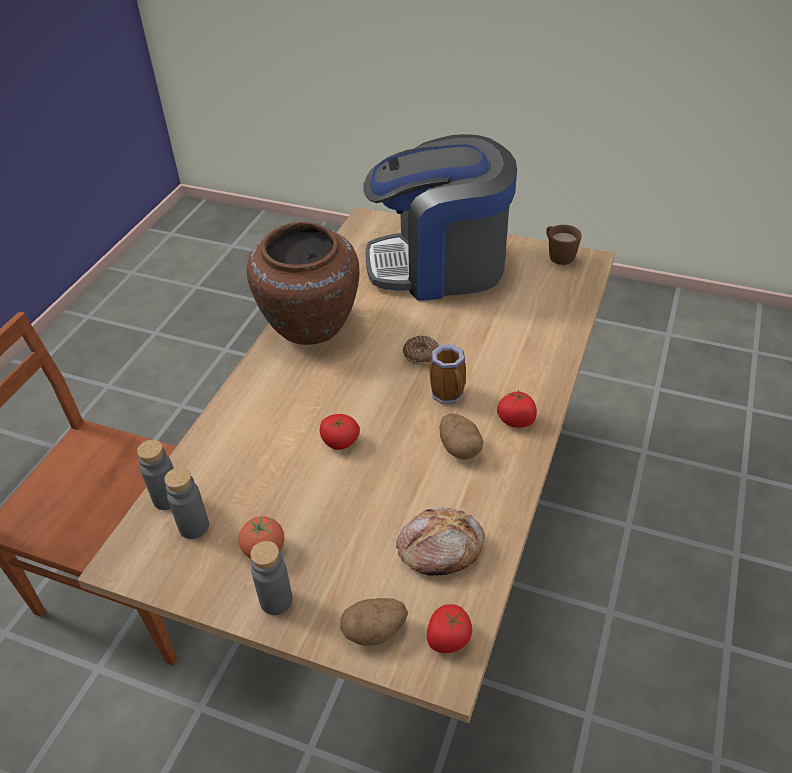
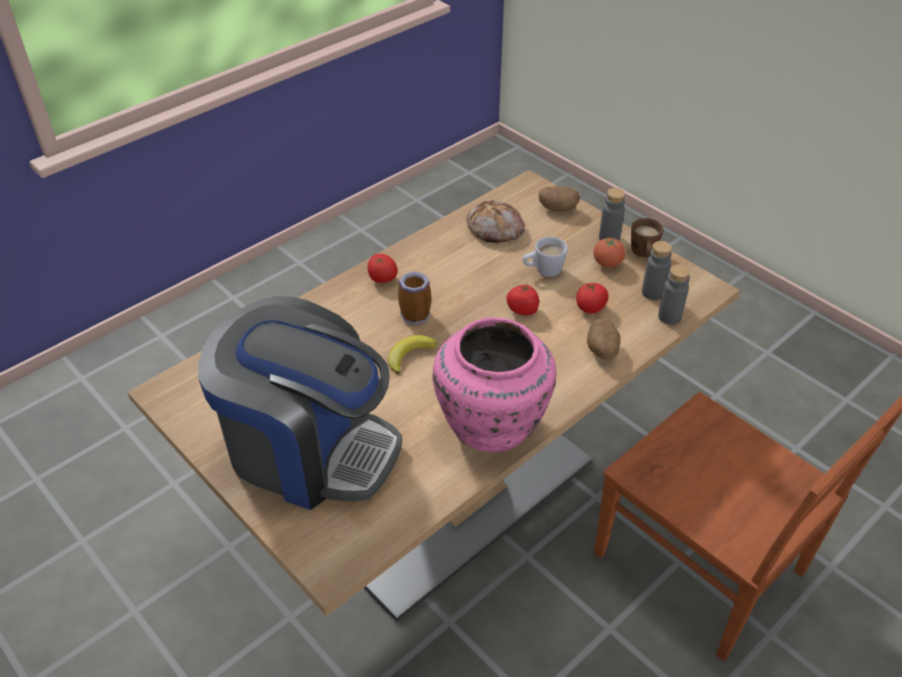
camera: 155 degrees left, 0 degrees up
brown vase [247,222,359,345] -> pink vase [433,317,556,453]
donut [403,336,440,365] -> banana [388,335,437,375]
tomato [427,604,472,653] -> tomato moved to [576,282,609,314]
potato [439,413,484,460] -> potato moved to [587,319,621,359]
brown mug [546,225,582,265] -> brown mug moved to [631,218,664,257]
none -> white mug [523,237,568,277]

